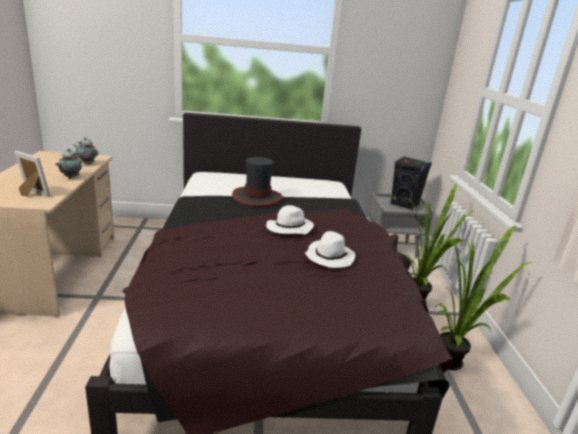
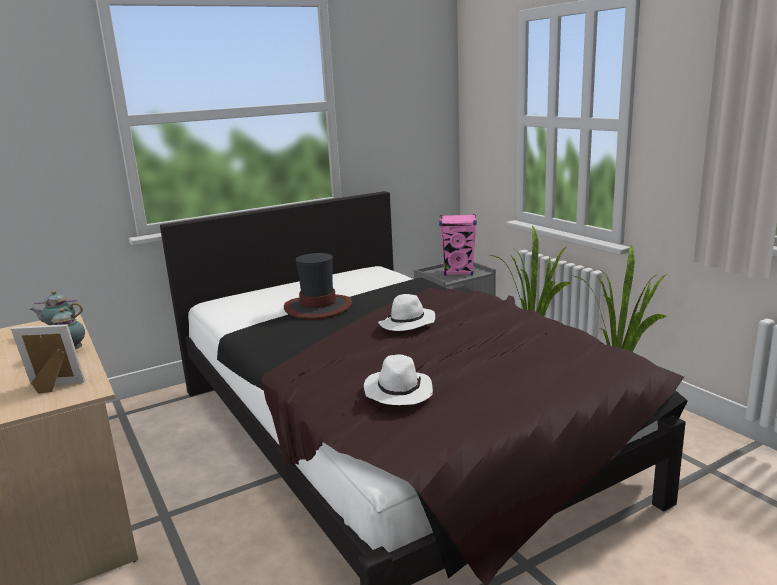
camera: 25 degrees left, 5 degrees down
white hat [305,231,355,268] -> white hat moved to [364,355,433,405]
black speaker [391,156,432,210] -> pink speaker [439,214,477,276]

